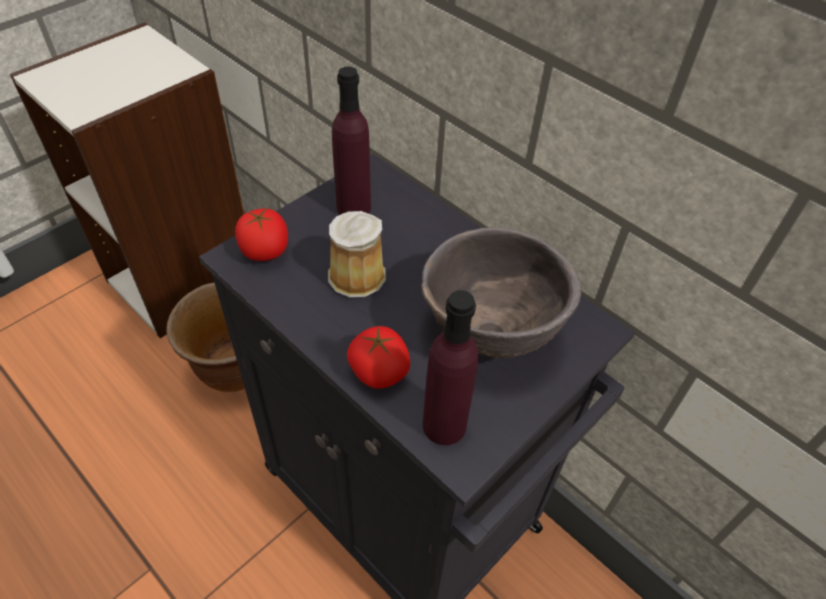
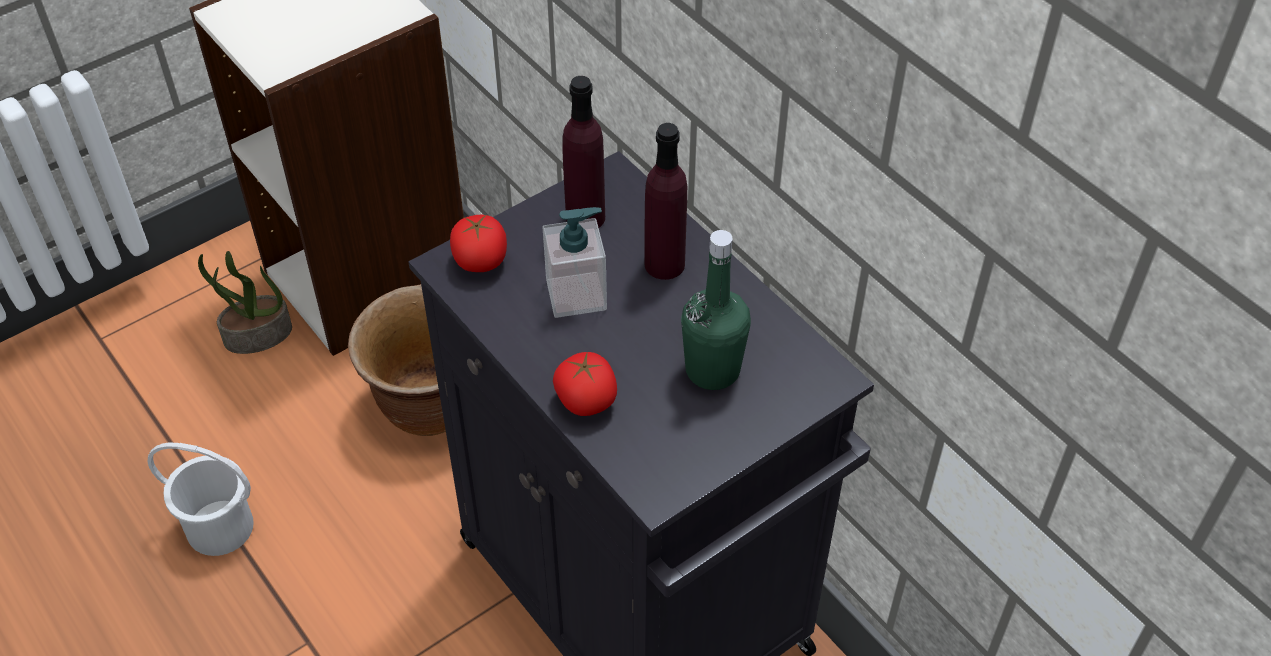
camera: 10 degrees right, 0 degrees up
mug [328,211,386,297] -> soap dispenser [543,207,607,318]
brown bowl [421,227,581,358] -> green bottle [681,230,751,390]
purple bottle [423,290,478,445] -> purple bottle moved to [644,123,687,280]
none -> white bucket [148,443,254,556]
none -> potted plant [198,251,292,354]

